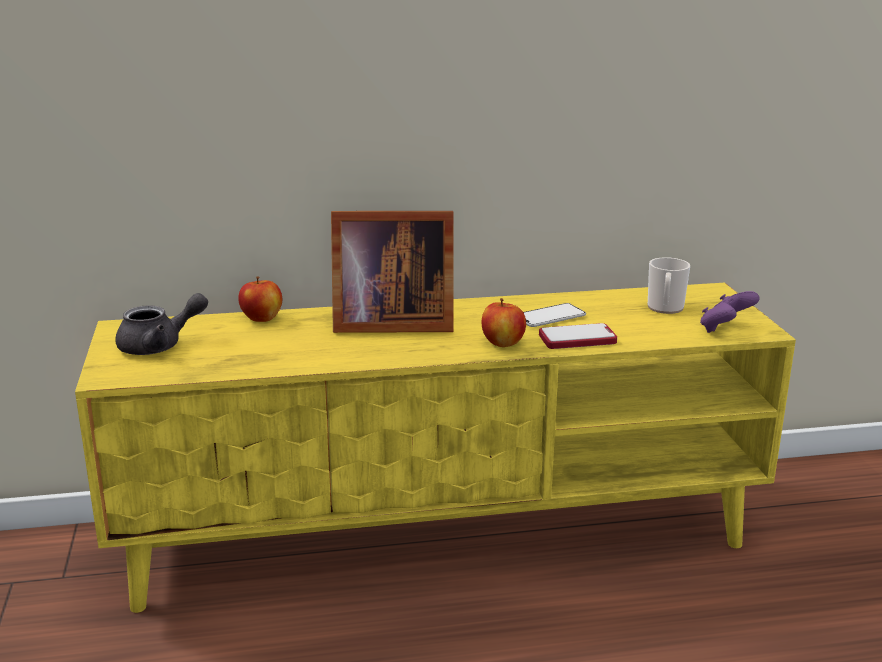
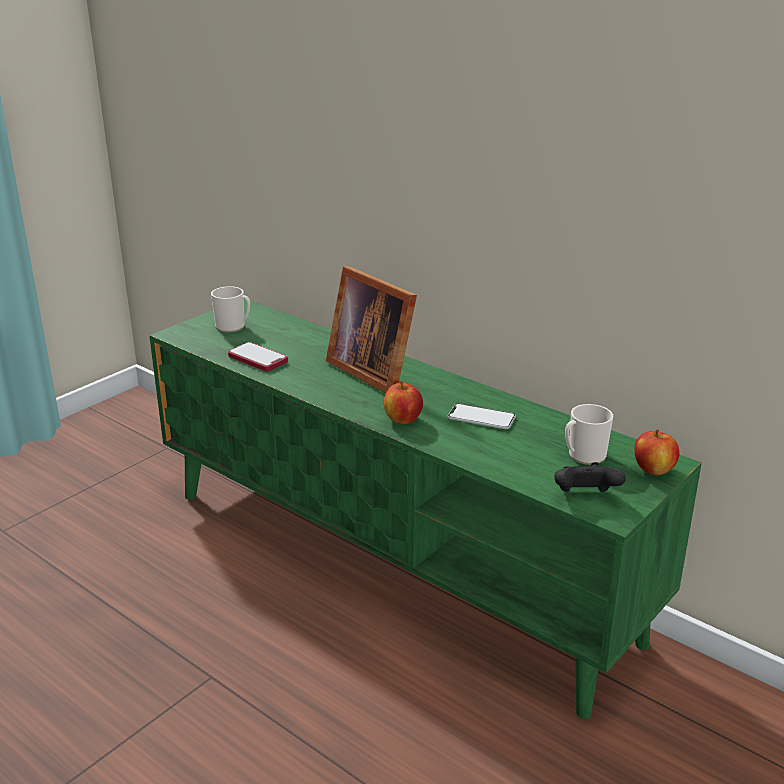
camera: 50 degrees right, 5 degrees up
yellow tv stand [75,283,796,613] -> green tv stand [149,299,702,719]
grey teapot [115,293,208,355] -> mug [211,286,250,332]
apple [238,276,282,322] -> apple moved to [634,430,680,475]
phone [539,323,617,349] -> phone moved to [228,342,288,372]
purple game controller [700,291,760,333] -> black game controller [554,462,626,492]

